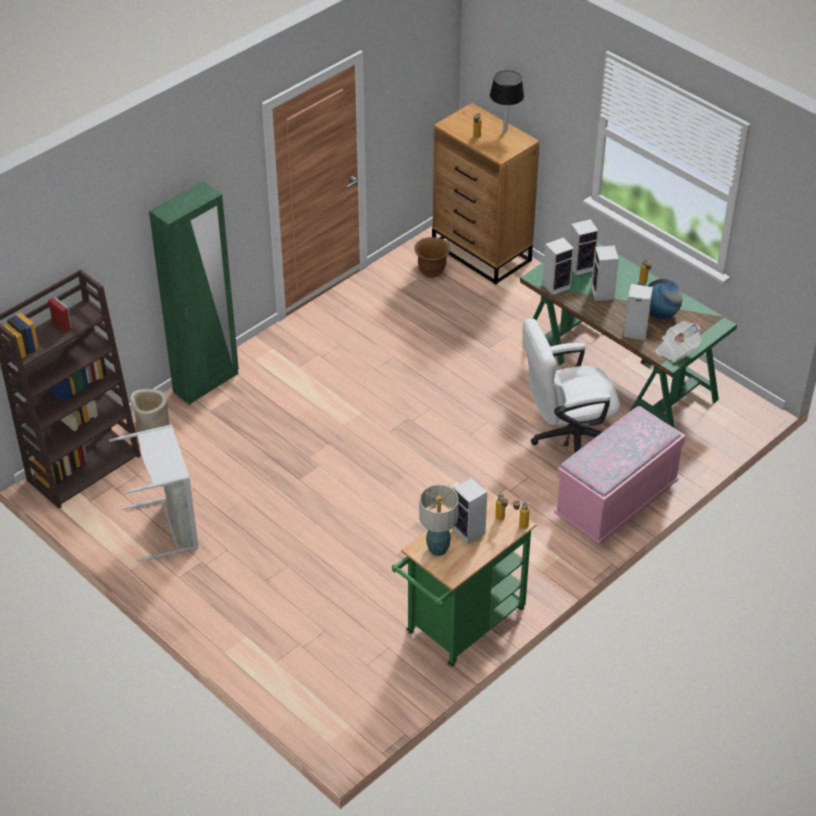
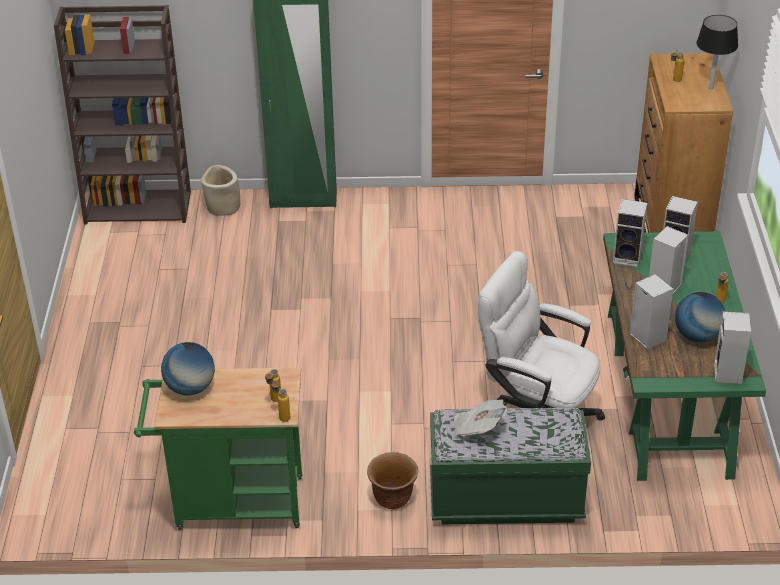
camera: 45 degrees right, 5 degrees down
grey laundry basket [109,425,199,562] -> none
brown planter [414,237,450,278] -> brown planter moved to [367,452,418,509]
table lamp [419,485,459,556] -> globe [161,342,215,396]
speaker [452,477,487,544] -> speaker moved to [714,312,751,384]
pink bench [554,406,686,544] -> green bench [430,408,591,524]
newspaper [655,321,701,362] -> newspaper moved to [454,400,507,436]

